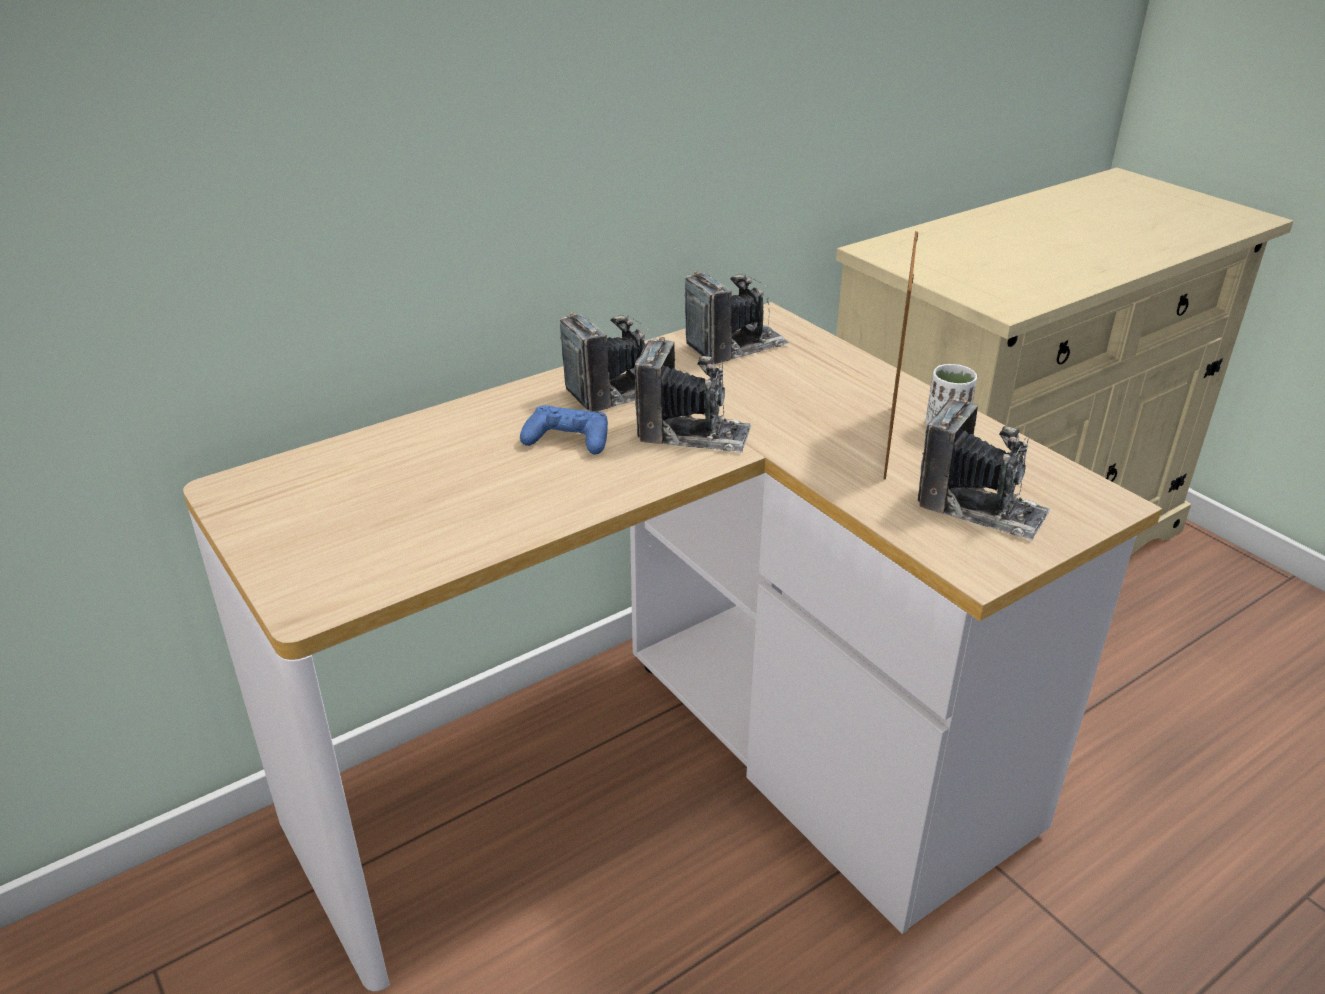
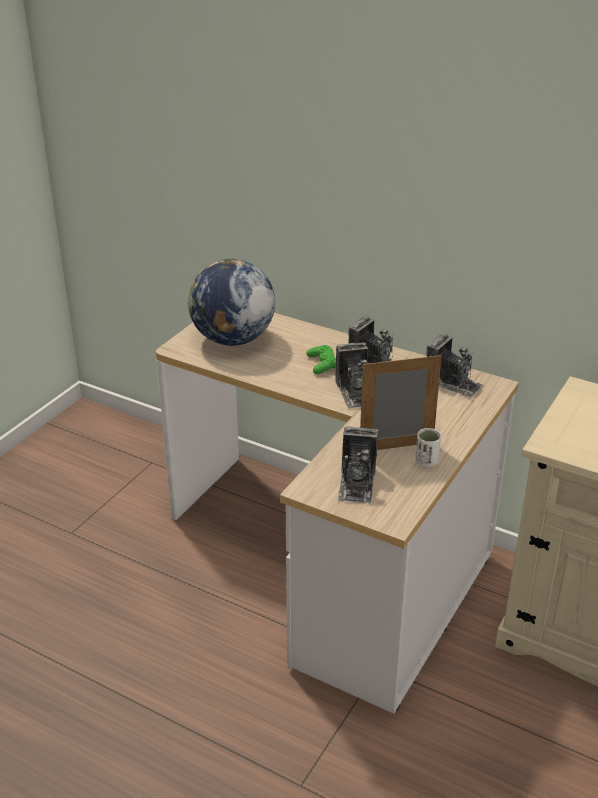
camera: 65 degrees right, 0 degrees up
blue game controller [520,405,608,455] -> green game controller [306,345,336,374]
none -> globe [187,259,275,346]

